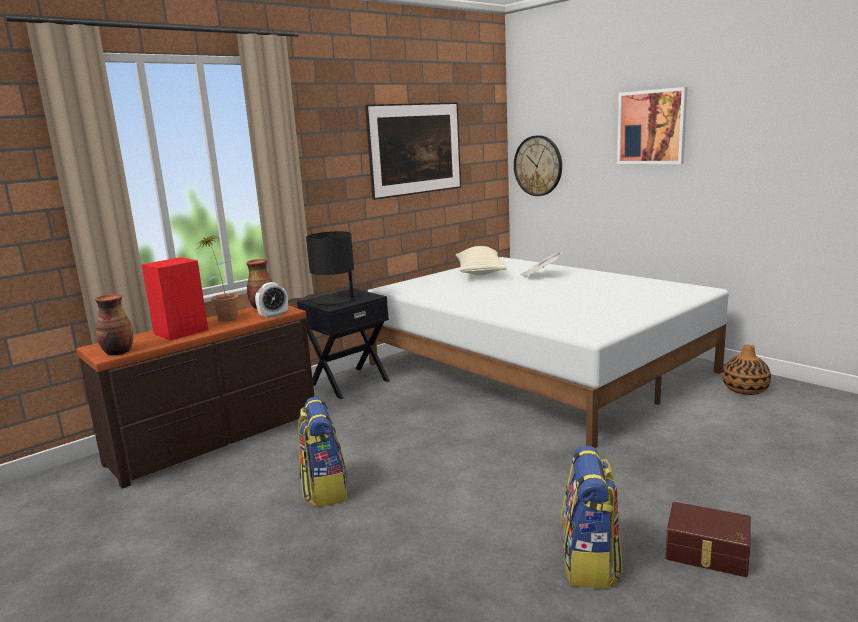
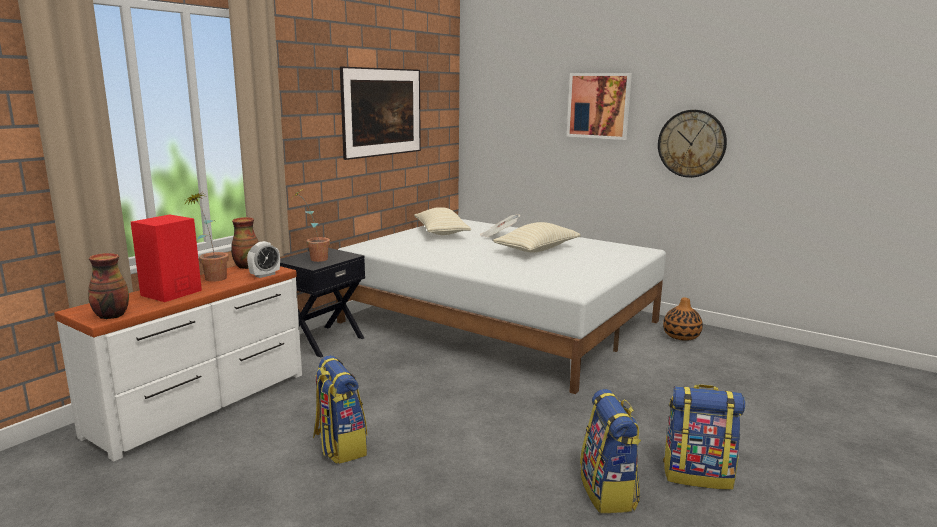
camera: 15 degrees left, 0 degrees up
brown dresser [76,306,314,489] -> white dresser [54,266,302,461]
black table lamp [306,231,362,306] -> potted plant [291,189,330,262]
wall clock [514,135,562,196] -> wall clock moved to [658,110,727,178]
brown storage box [665,502,751,577] -> backpack [663,384,745,490]
none -> beige pillow [493,222,581,253]

